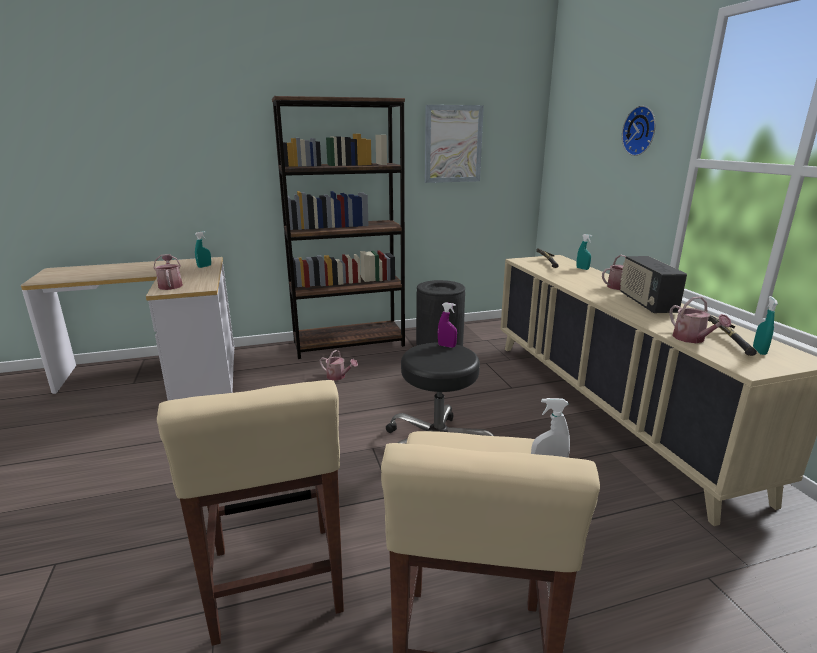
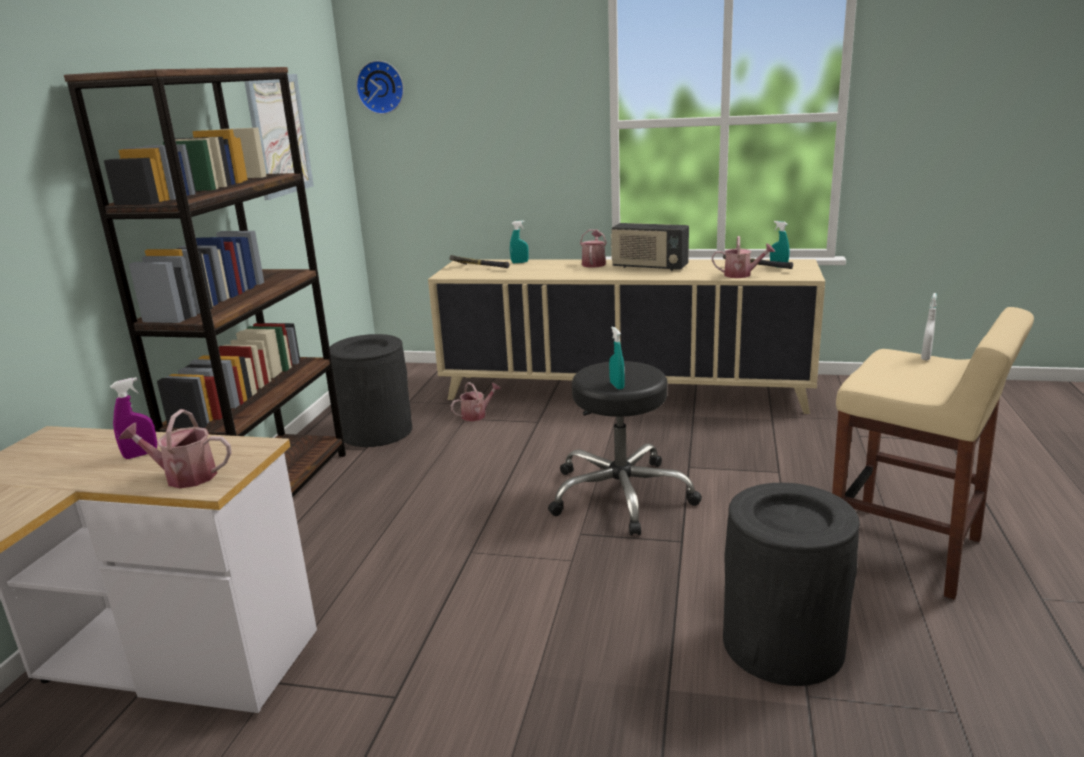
camera: 60 degrees left, 0 degrees up
beige stool [157,380,344,646] -> black trash can [723,483,860,686]
turquoise spray bottle [195,231,211,268] -> turquoise spray bottle moved to [609,326,625,390]
watering can [320,350,358,381] -> watering can moved to [451,382,501,421]
purple spray bottle [438,302,457,348] -> purple spray bottle moved to [110,377,157,459]
wall clock [622,106,656,156] -> wall clock moved to [356,60,404,114]

